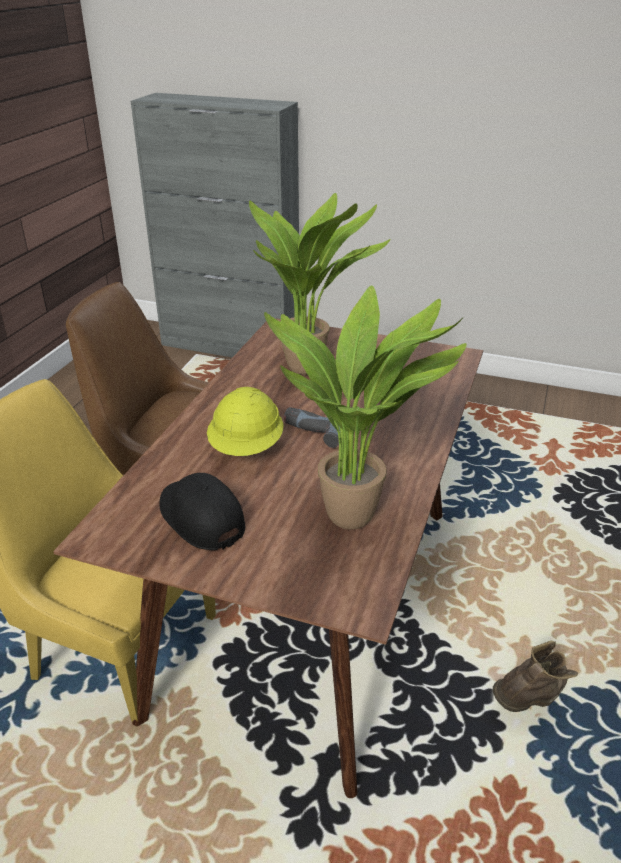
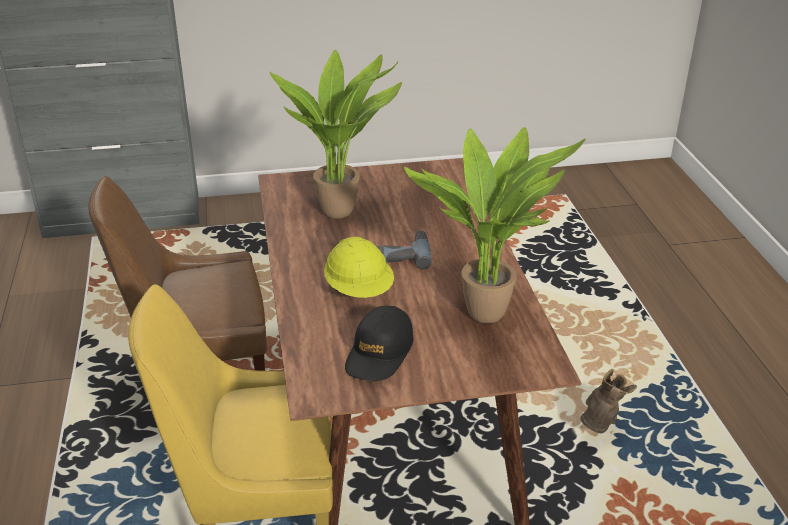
camera: 30 degrees left, 0 degrees up
black cap [160,473,245,550] -> black cap turned 90 degrees counterclockwise [345,306,414,381]

